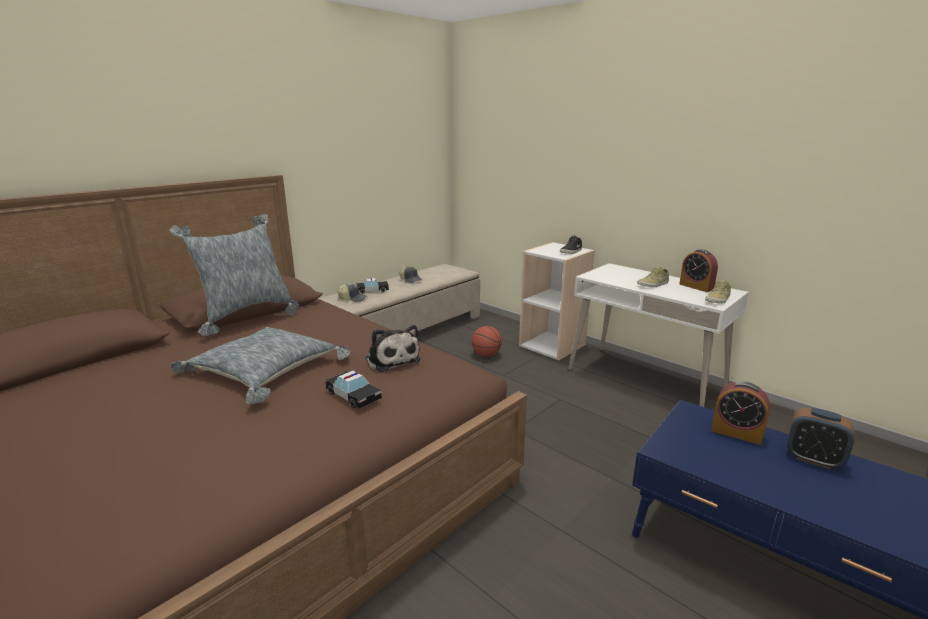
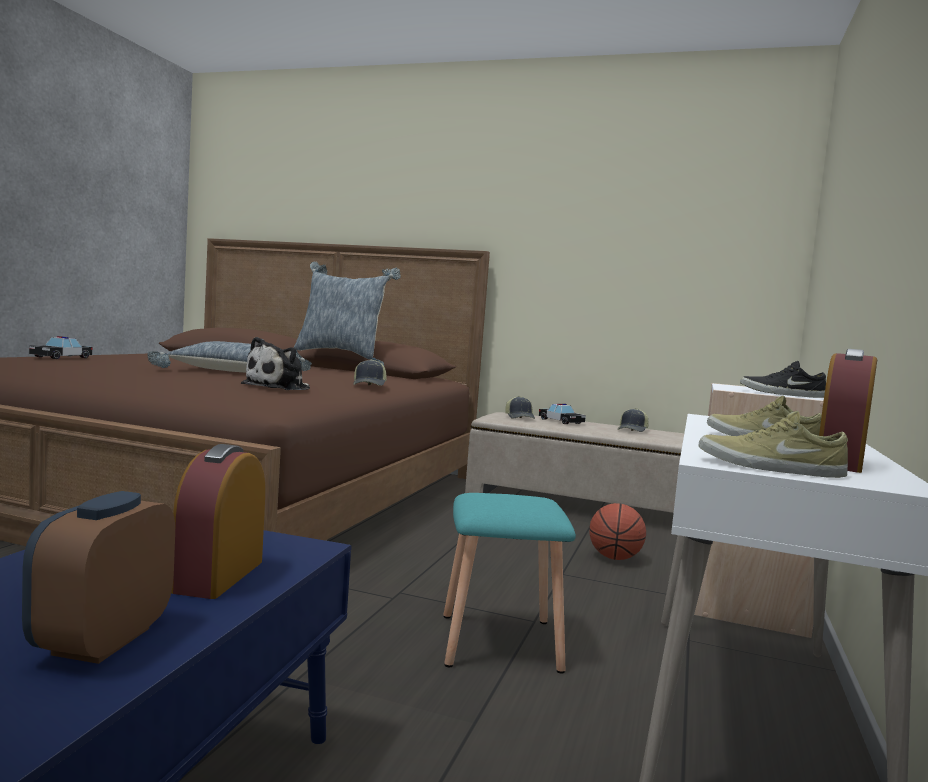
camera: 65 degrees right, 15 degrees down
toy car [325,371,382,408] -> toy car moved to [29,336,93,359]
none -> cap [353,359,387,386]
none -> turquoise stool [443,493,576,674]

